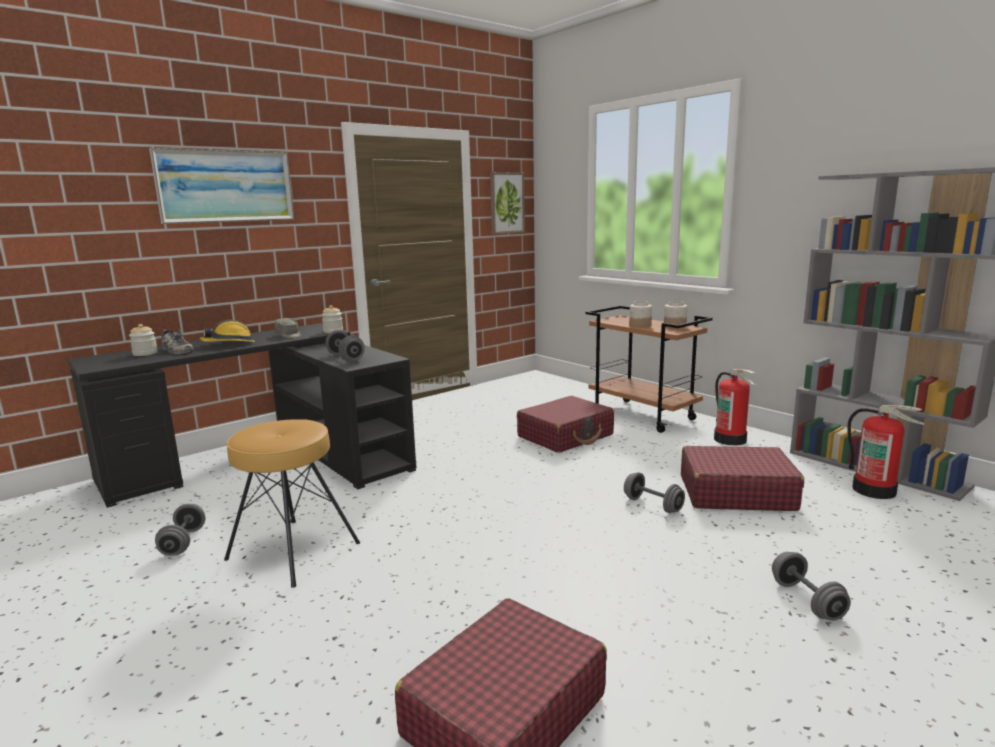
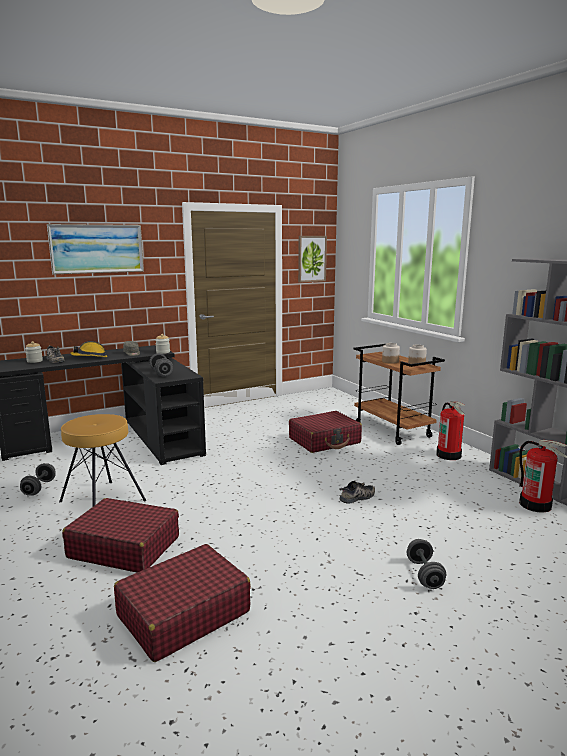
camera: 10 degrees right, 0 degrees up
grey dumbbell [624,472,685,513] -> shoe [339,481,375,503]
red suitcase [681,446,804,511] -> red suitcase moved to [62,498,179,572]

